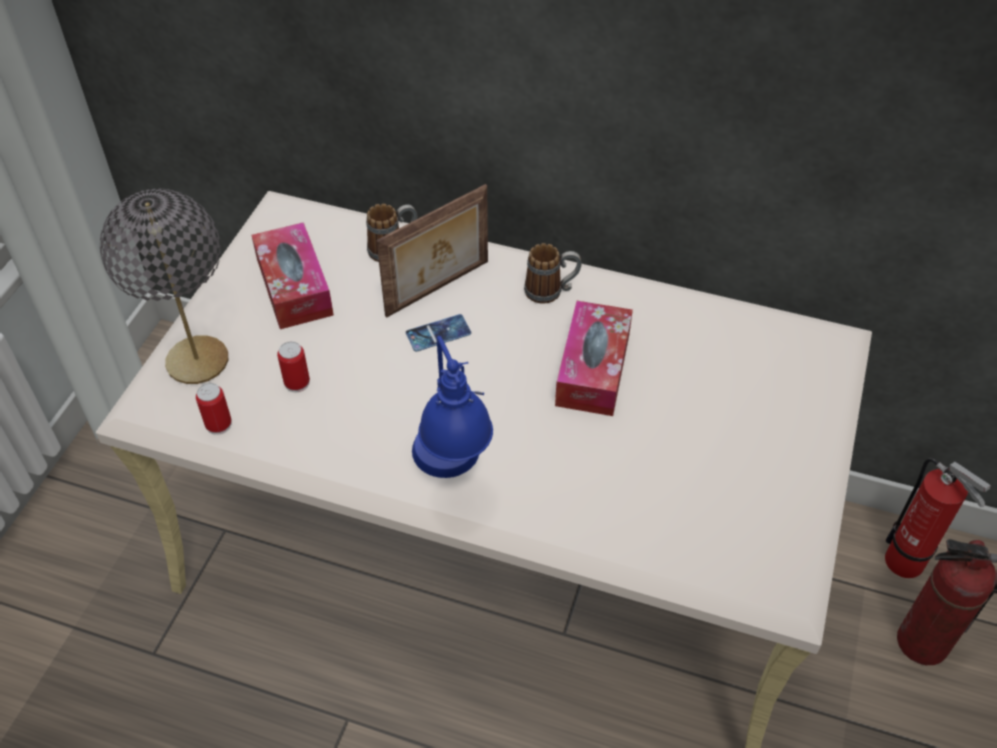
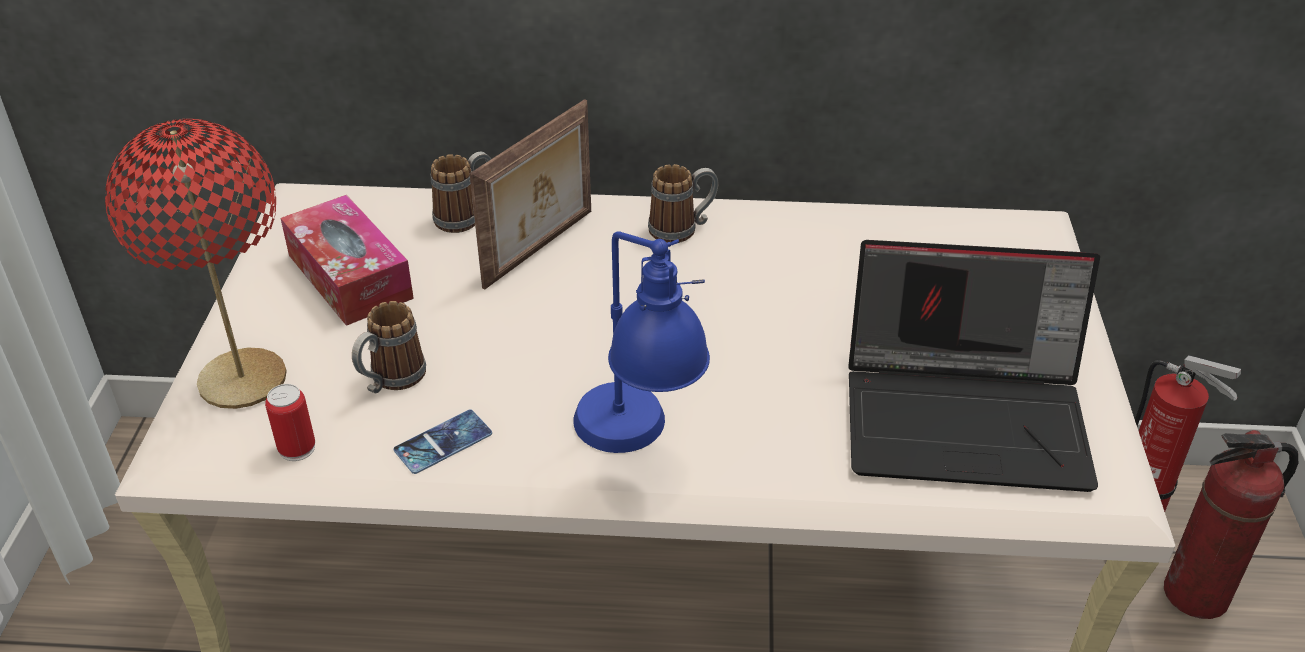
camera: 15 degrees left, 10 degrees down
grey table lamp [100,189,228,384] -> red table lamp [105,119,287,409]
can [277,341,310,392] -> mug [352,301,426,393]
phone [406,314,471,352] -> phone moved to [394,410,492,474]
tissue box [555,301,633,416] -> none
none -> laptop [848,240,1100,492]

